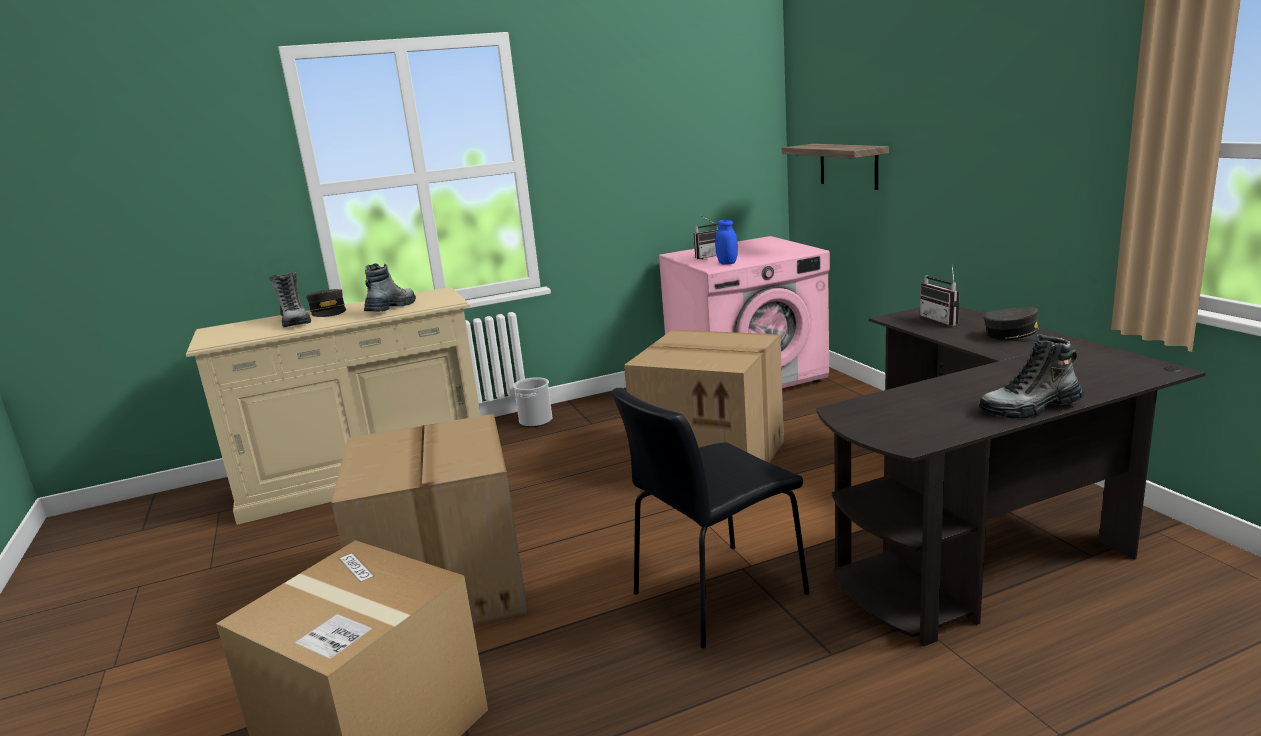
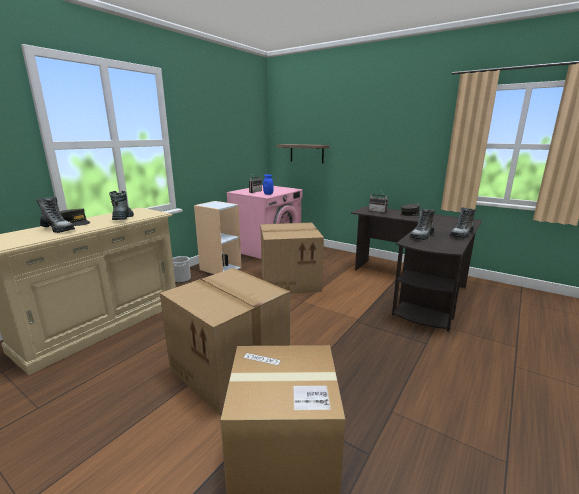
camera: 35 degrees left, 0 degrees up
black chair [611,388,810,648] -> none
none -> bookcase [194,201,242,274]
none -> boot [409,208,435,240]

